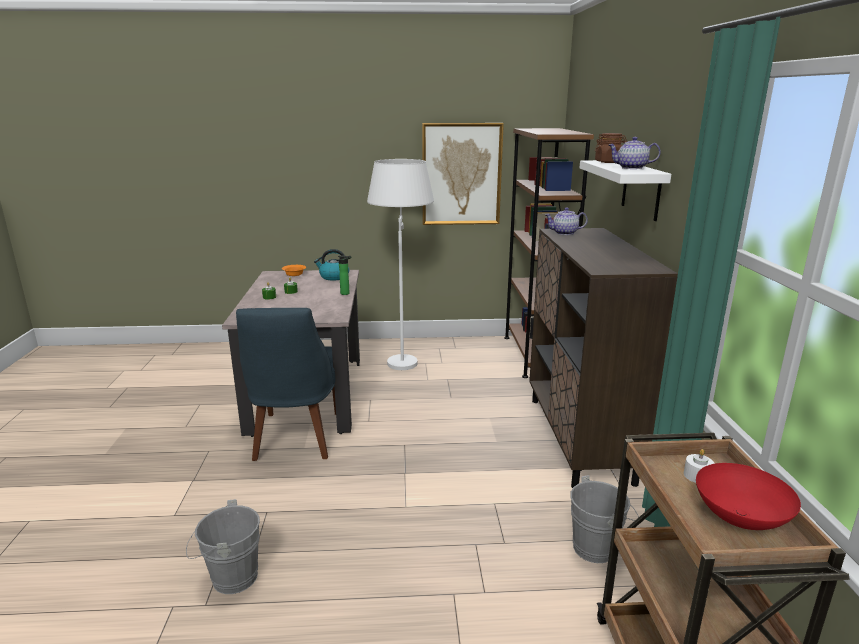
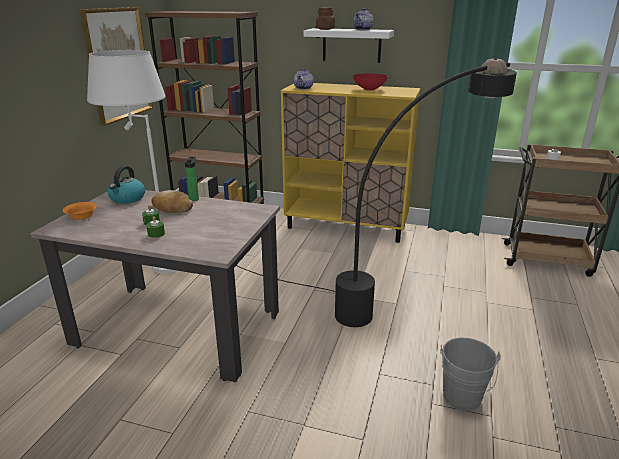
camera: 70 degrees left, 5 degrees up
blue chair [236,308,336,461] -> none
brown cabinet [529,228,678,488] -> yellow cabinet [281,83,421,243]
grey bucket [570,475,639,563] -> none
red bowl [696,463,801,530] -> red bowl moved to [353,73,388,91]
none -> bread [151,190,193,213]
none -> black floor lamp [236,58,517,327]

